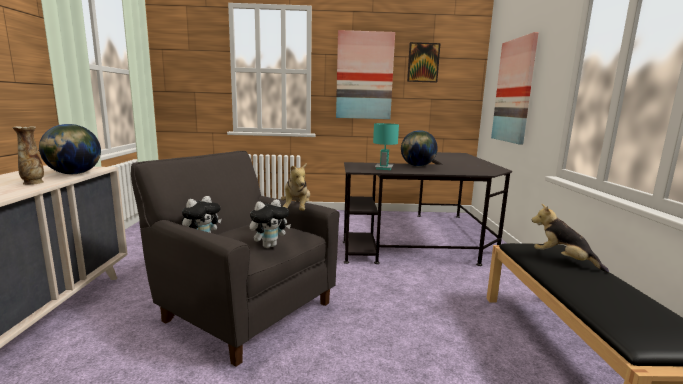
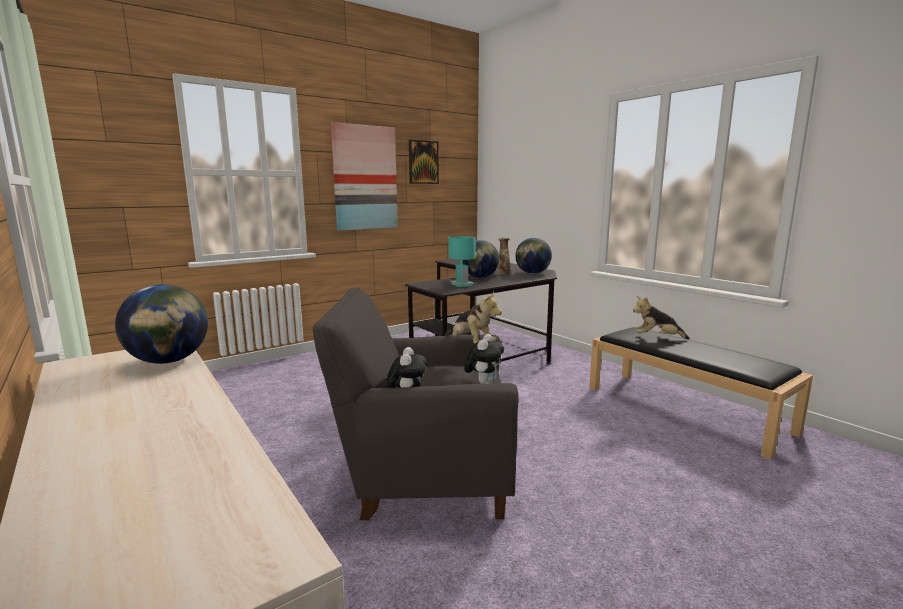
camera: 35 degrees left, 0 degrees up
vase [12,126,44,185] -> vase moved to [498,238,510,274]
picture [491,32,539,145] -> none
none -> globe [515,238,552,274]

